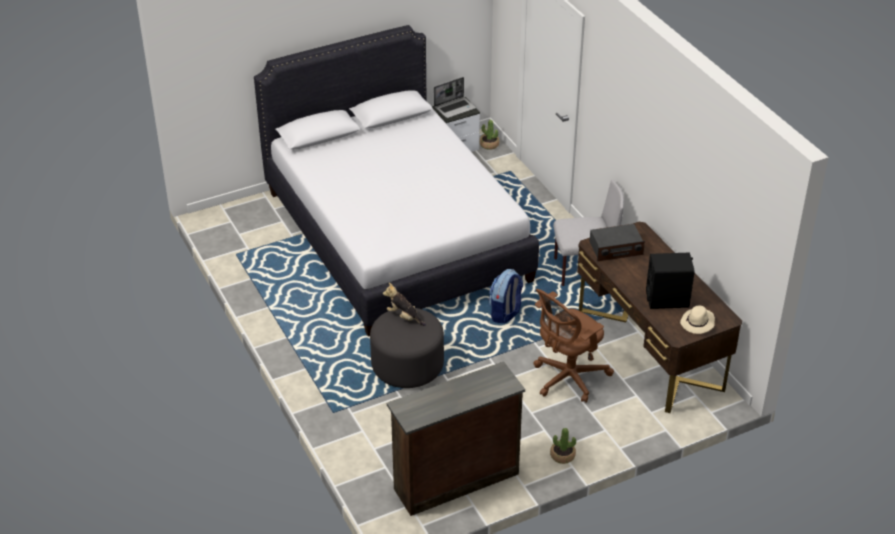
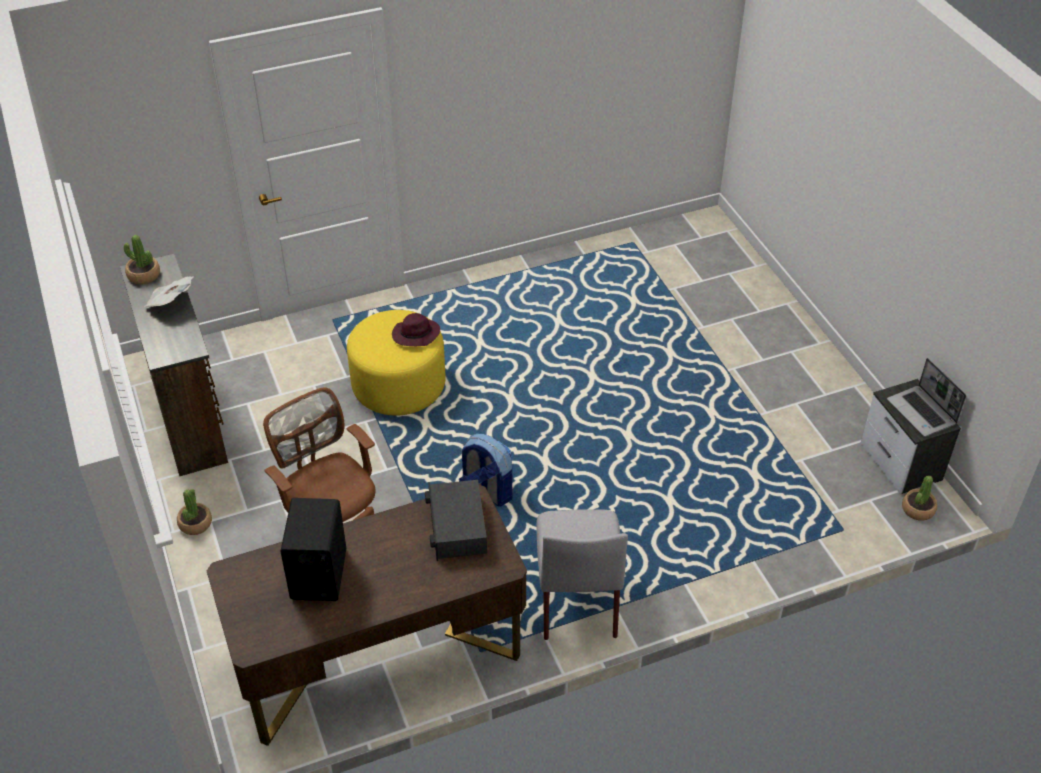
camera: 95 degrees right, 5 degrees up
white bed [254,25,539,337] -> none
grey ottoman [370,308,444,388] -> yellow ottoman [347,310,446,416]
plush toy [383,283,426,326] -> purple hat [392,313,440,346]
beige hat [680,306,715,334] -> none
none -> potted plant [124,235,160,284]
none -> newspaper [144,276,194,307]

